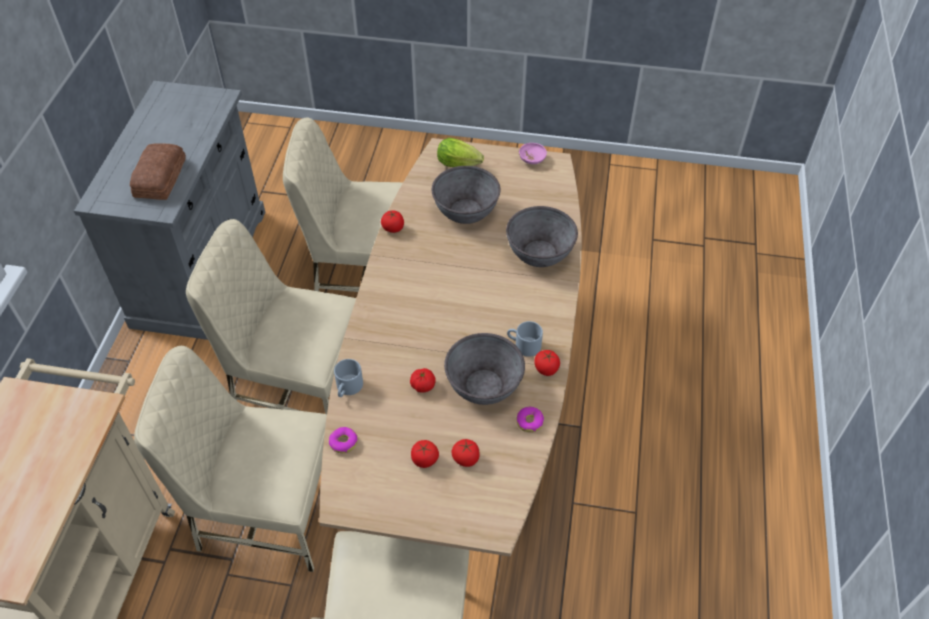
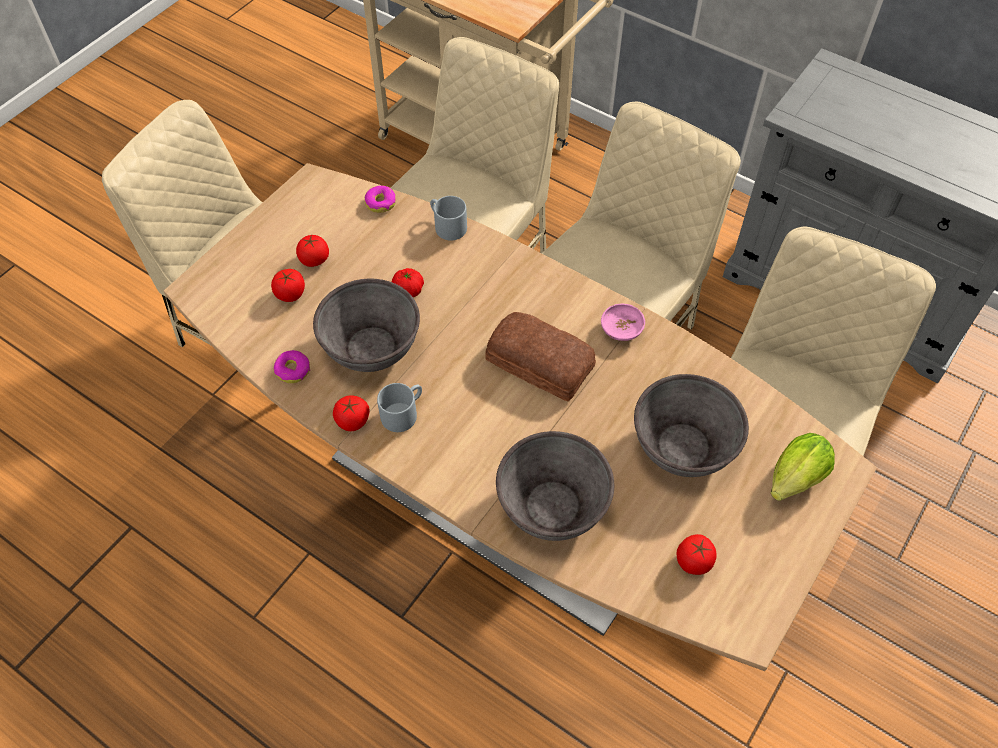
camera: 115 degrees right, 5 degrees up
bread [130,143,186,200] -> bread moved to [485,312,596,401]
tomato [381,211,404,233] -> tomato moved to [676,534,717,575]
pink bowl [519,143,547,164] -> pink bowl moved to [601,304,645,341]

